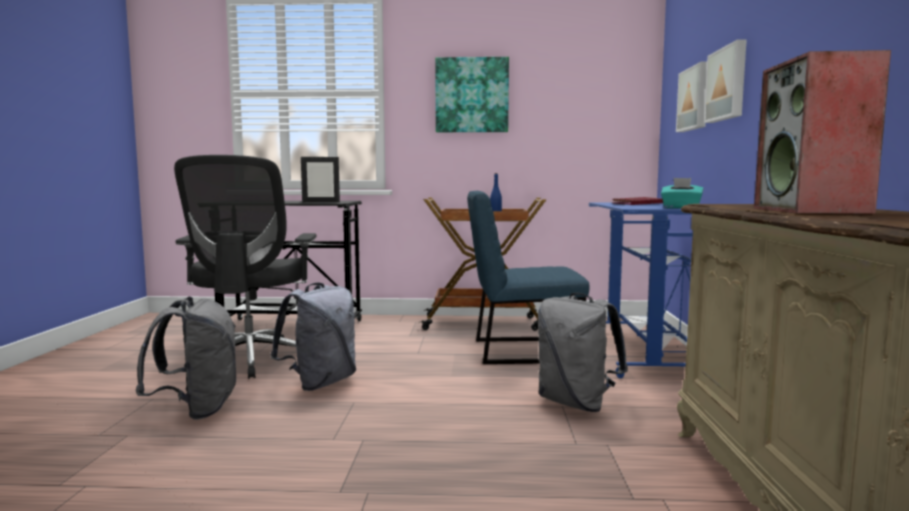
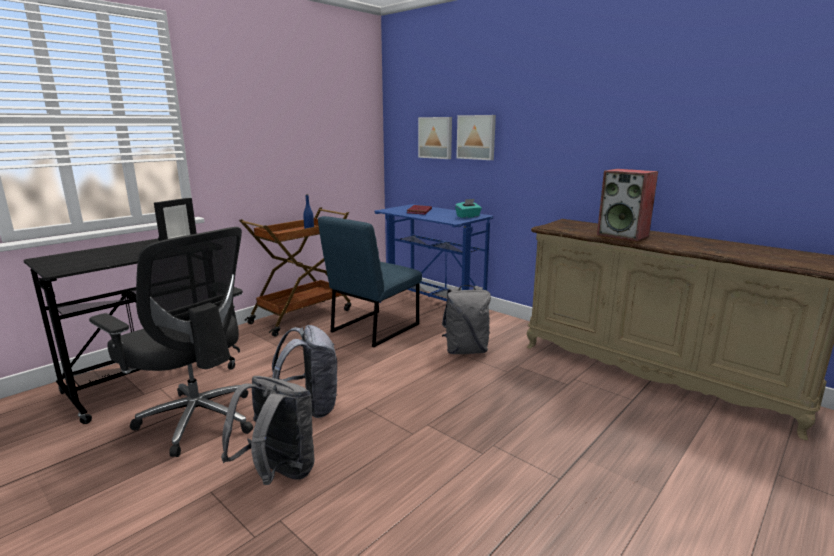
camera: 50 degrees left, 10 degrees up
picture [435,57,509,132] -> none

